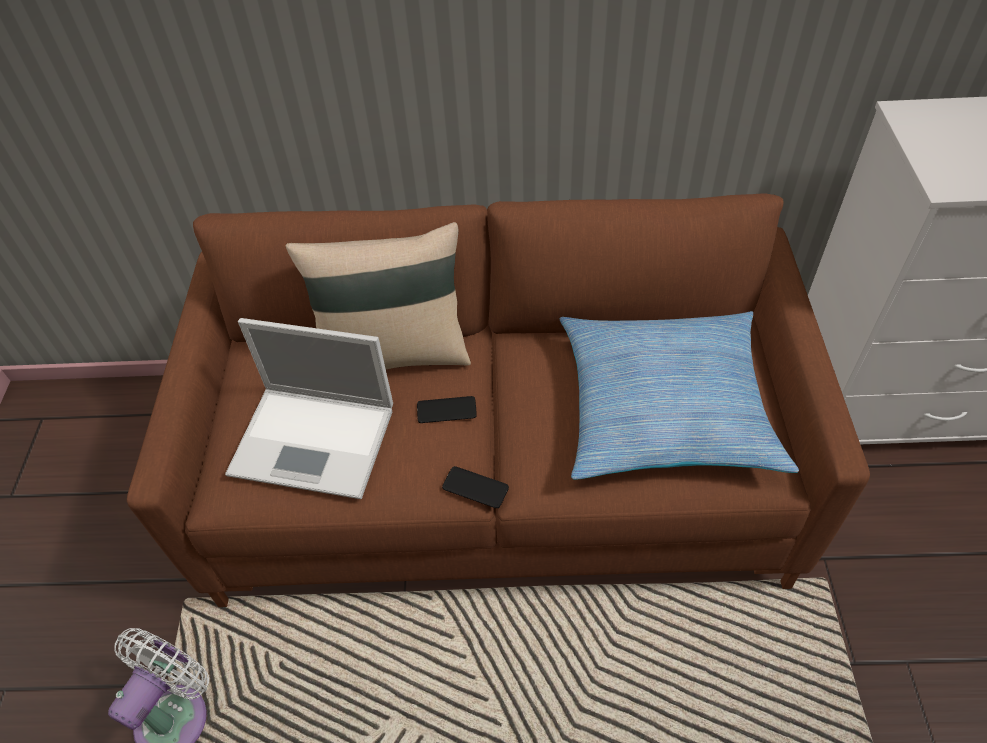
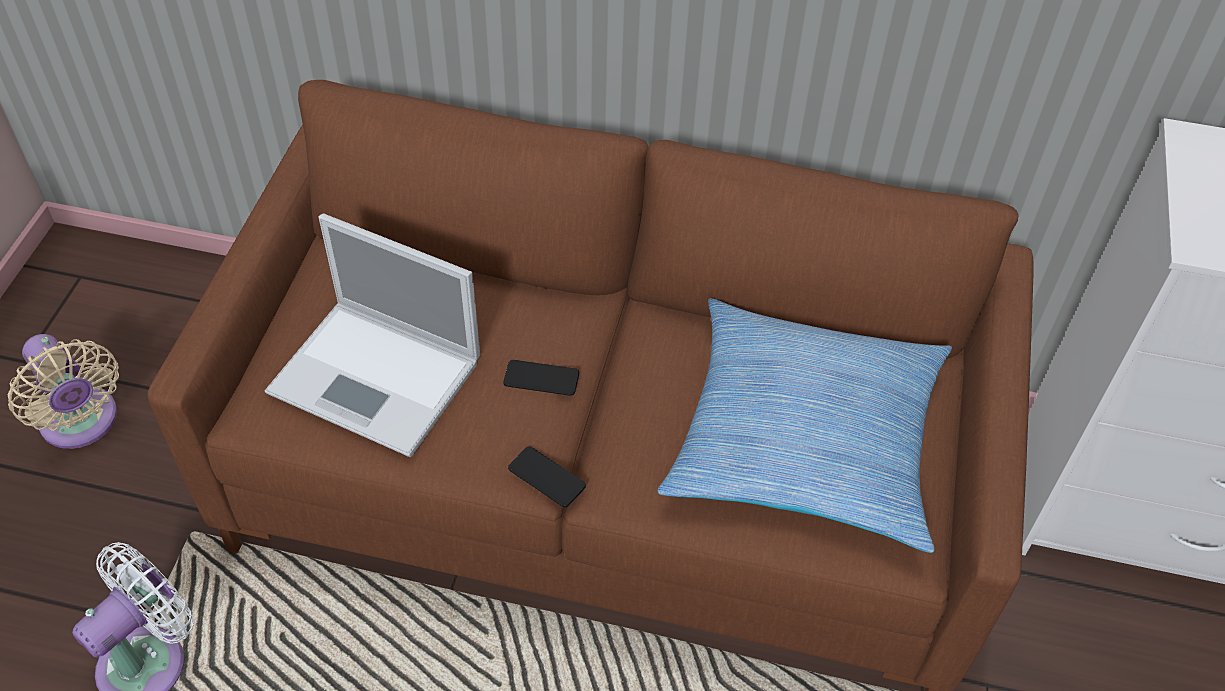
camera: 10 degrees right, 0 degrees up
beige pillow [286,222,471,369] -> none
none -> beige fan [8,334,119,449]

